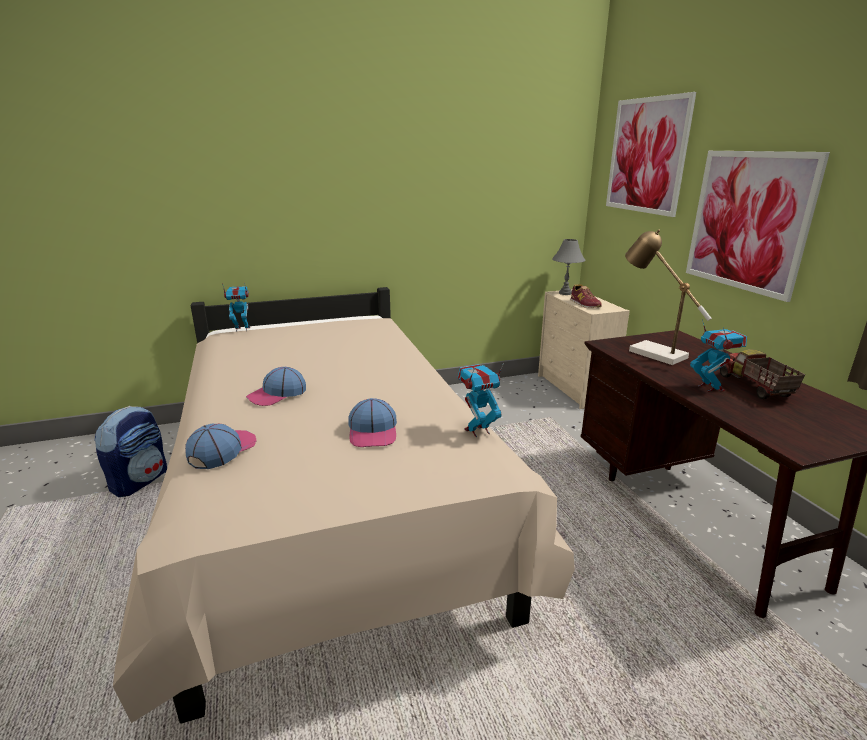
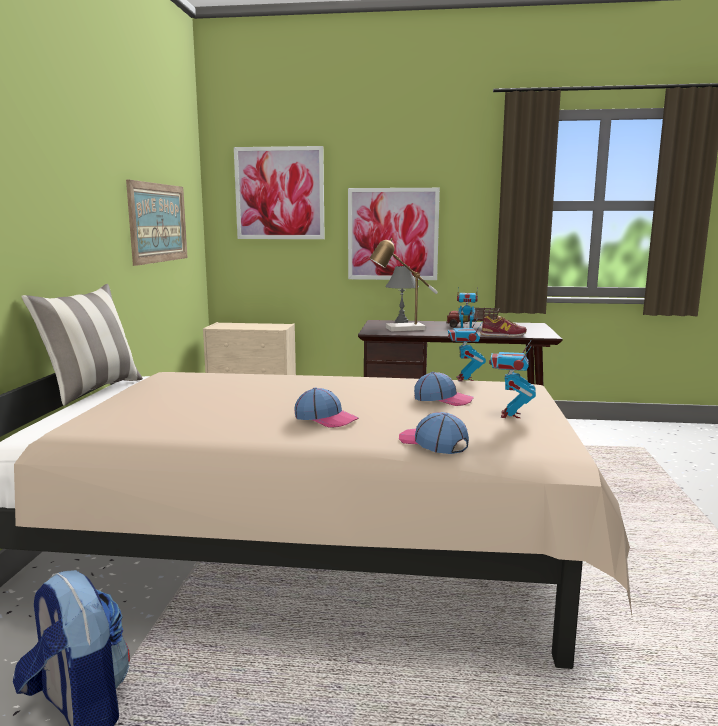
camera: 65 degrees left, 10 degrees down
toy robot [222,283,250,332] -> toy robot moved to [489,340,536,418]
cap [246,367,306,406] -> cap turned 45 degrees counterclockwise [294,387,359,428]
grey table lamp [552,239,586,295] -> grey table lamp moved to [385,266,419,323]
shoe [570,284,602,308] -> shoe moved to [480,316,527,336]
none -> pillow [22,284,143,406]
none -> picture [126,180,188,266]

